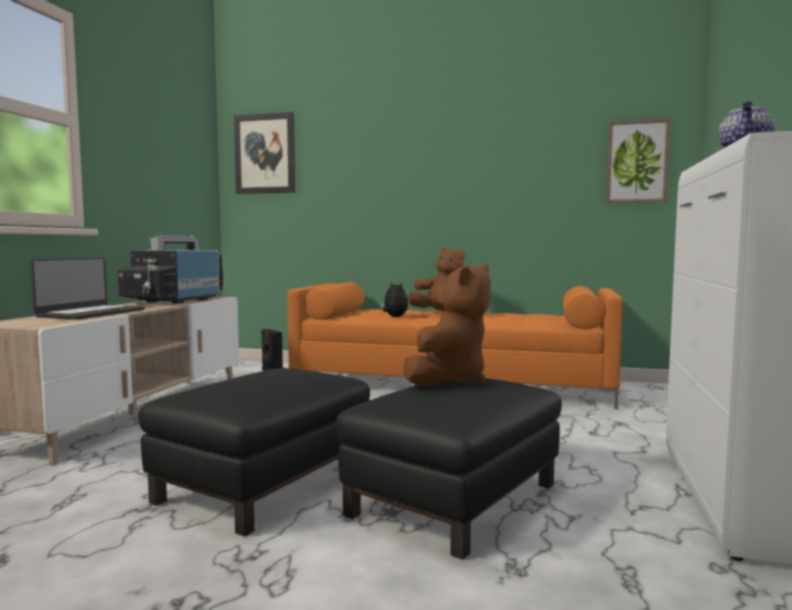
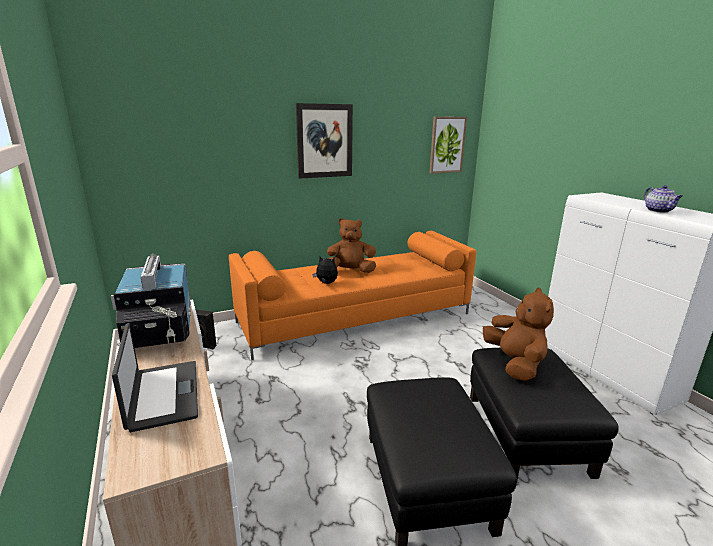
camera: 40 degrees left, 15 degrees up
picture [234,112,295,194] -> picture moved to [296,103,353,179]

